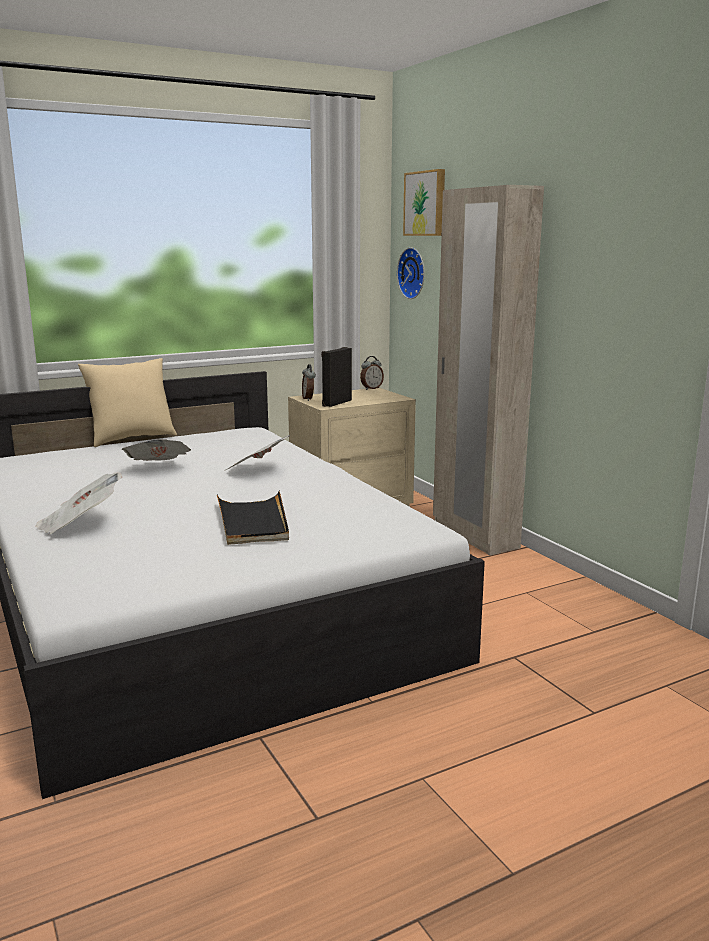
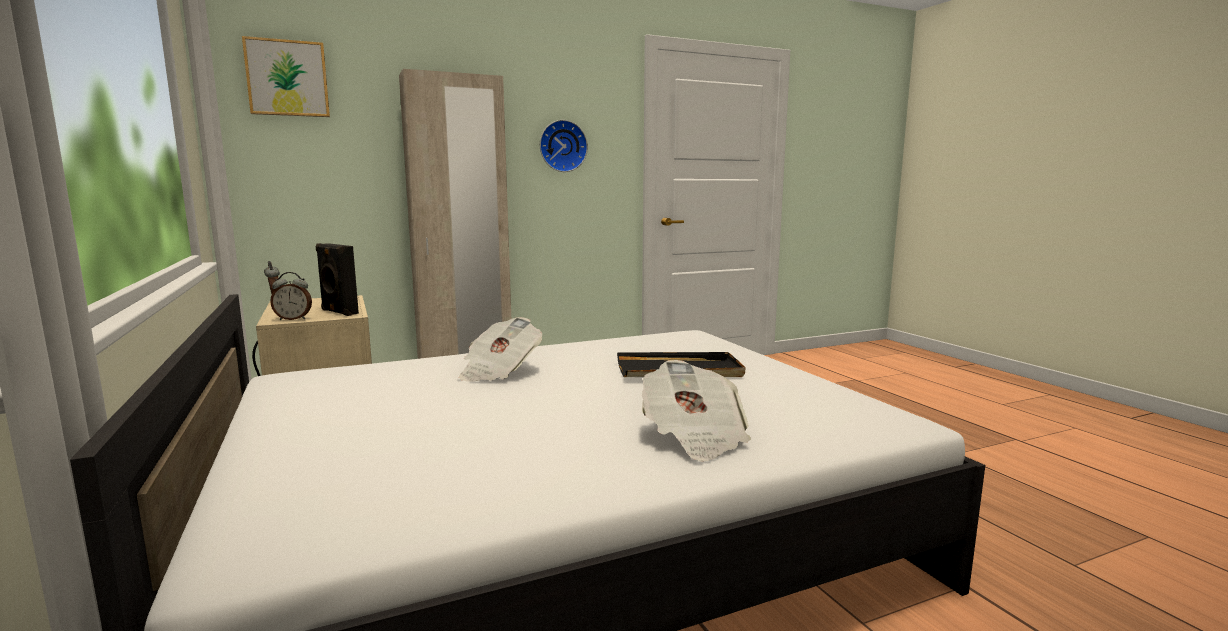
camera: 85 degrees left, 5 degrees down
beige pillow [78,358,177,447] -> none
newspaper [122,439,191,461] -> none
wall clock [397,247,425,299] -> wall clock moved to [540,120,588,172]

